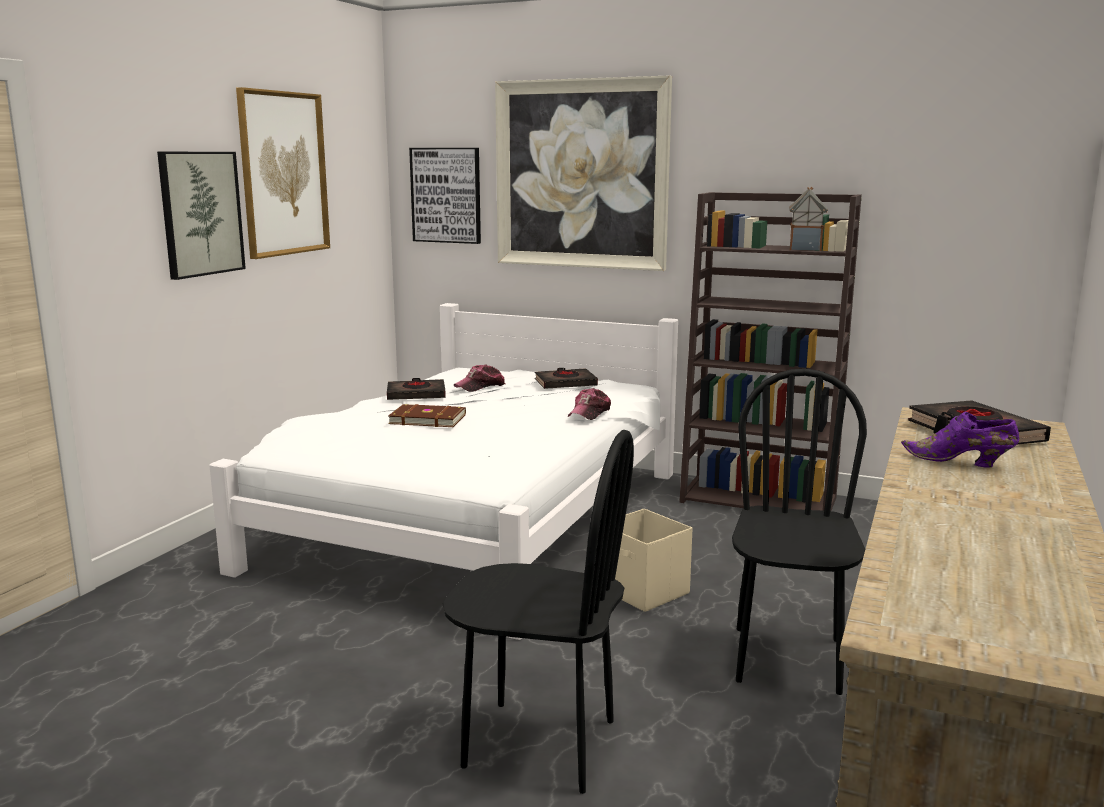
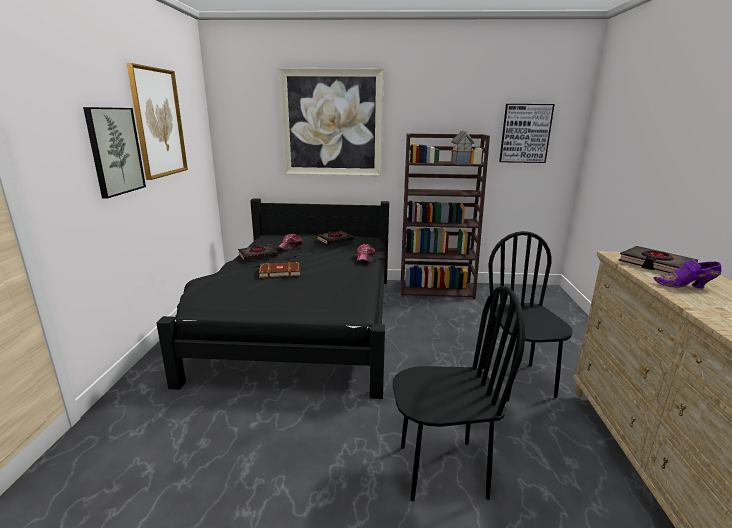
camera: 20 degrees left, 5 degrees up
white bed [209,303,678,640] -> black bed [156,198,389,399]
picture [409,148,481,244] -> picture moved to [499,104,555,163]
beige storage box [615,509,693,612] -> none

